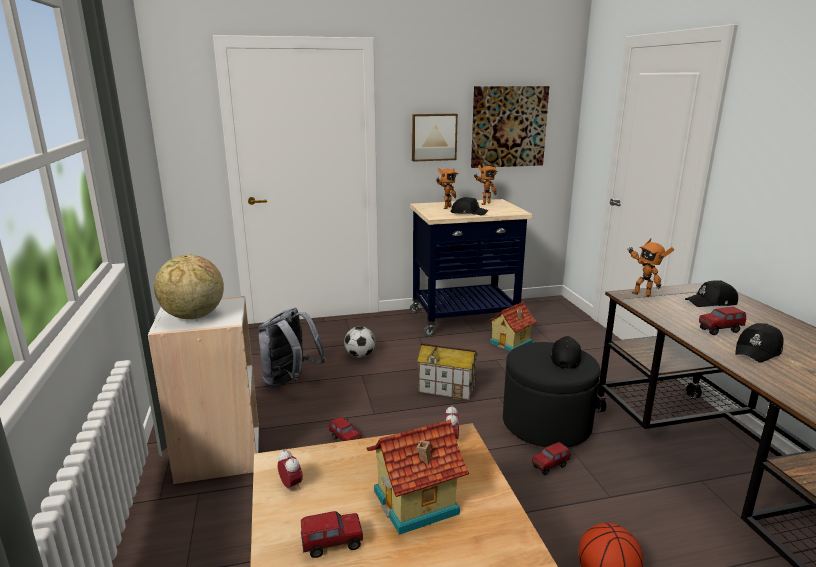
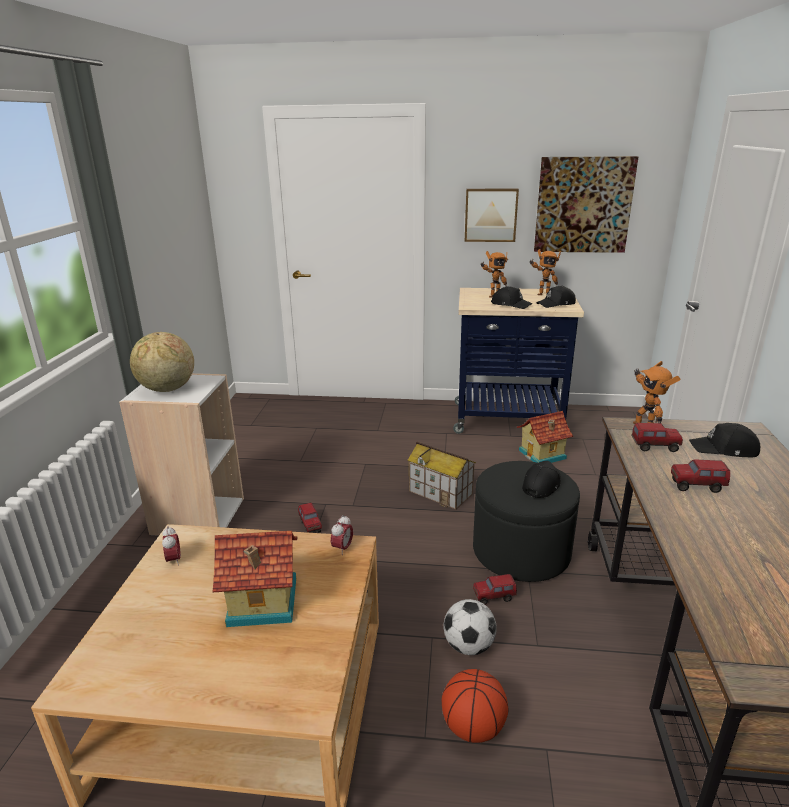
camera: 20 degrees right, 5 degrees up
grey backpack [258,308,326,388] -> none
toy truck [301,511,363,558] -> toy truck moved to [631,423,683,452]
football [344,326,376,358] -> football moved to [444,599,497,655]
black cap [735,323,784,363] -> black cap moved to [537,286,576,308]

